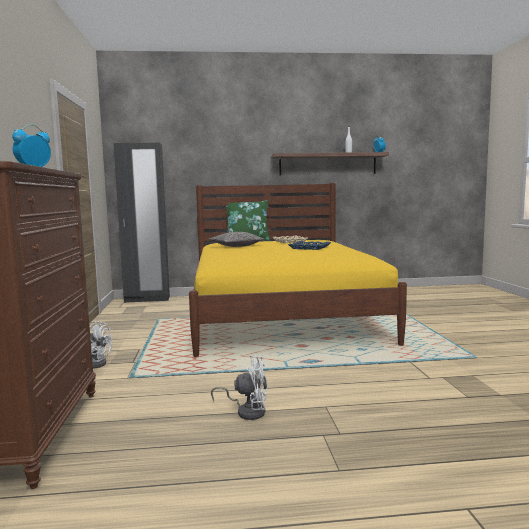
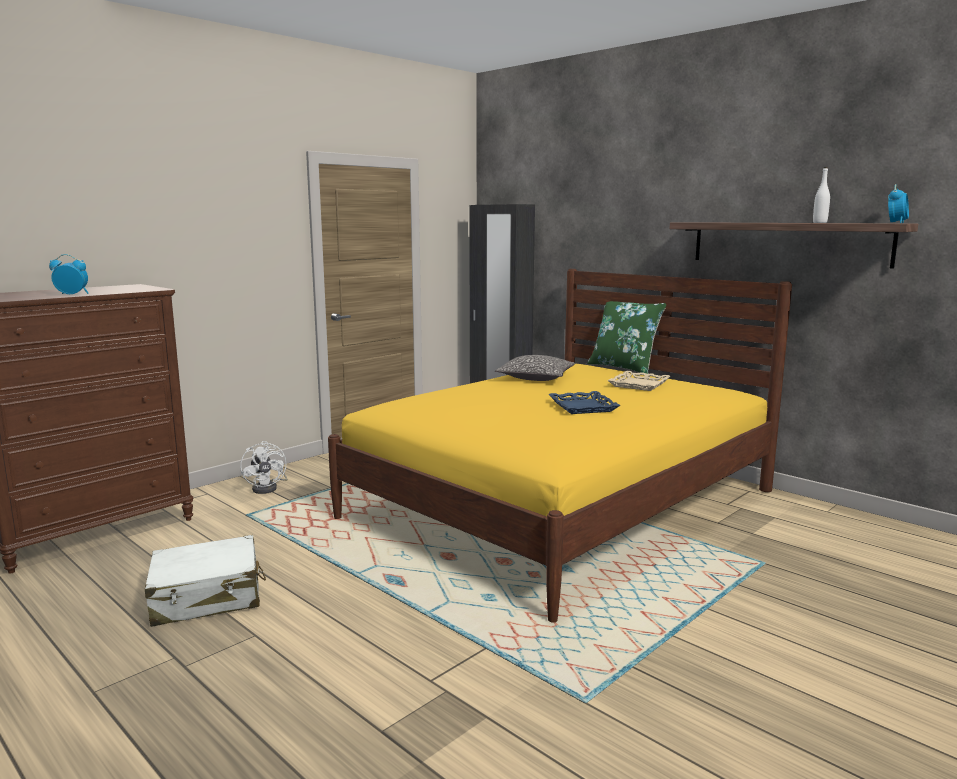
camera: 50 degrees right, 5 degrees up
white fan [211,355,267,420] -> white suitcase [145,535,266,627]

